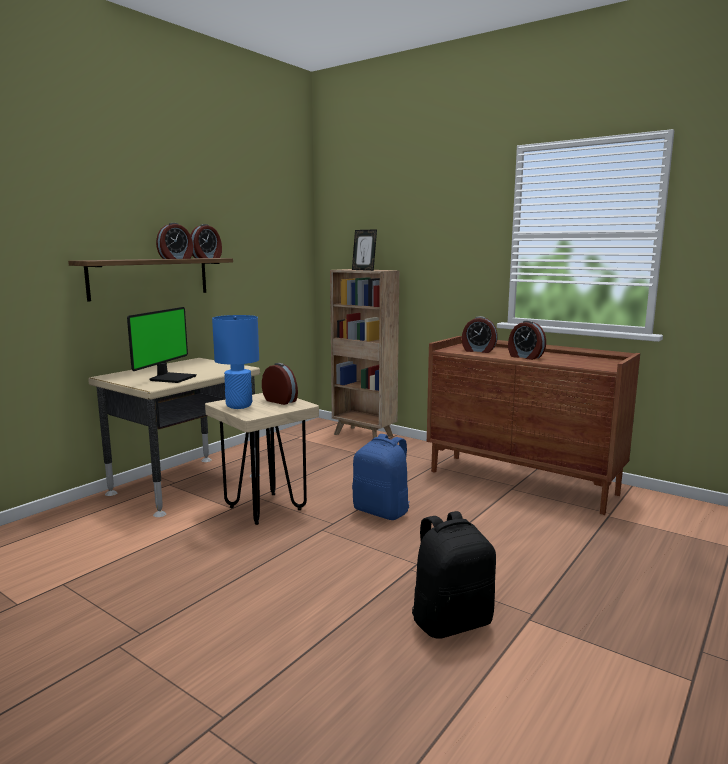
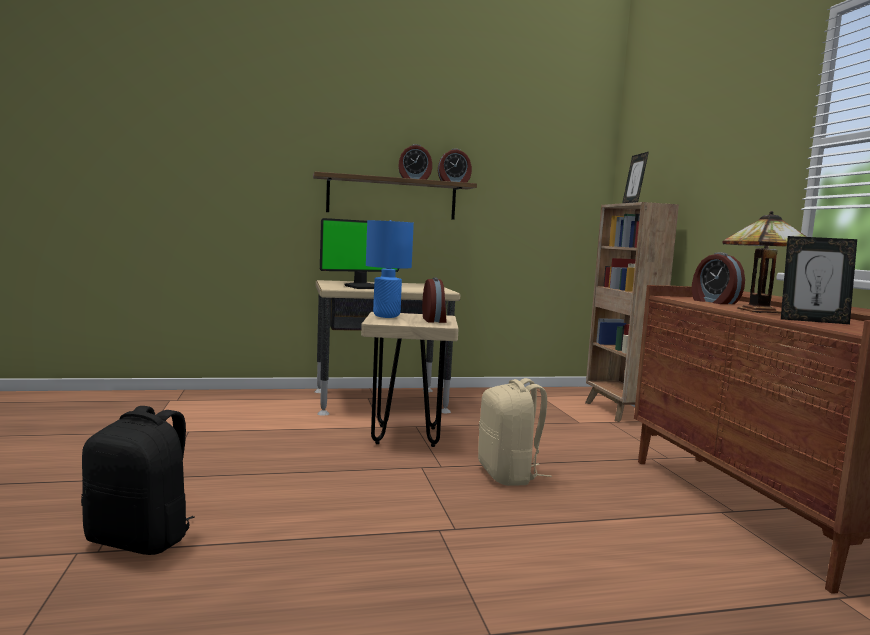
camera: 40 degrees right, 5 degrees down
blue backpack [352,434,409,520] -> beige backpack [478,378,552,486]
black backpack [412,511,496,639] -> black backpack moved to [81,406,195,555]
alarm clock [508,321,546,360] -> table lamp [722,211,807,313]
none -> picture frame [781,236,857,324]

